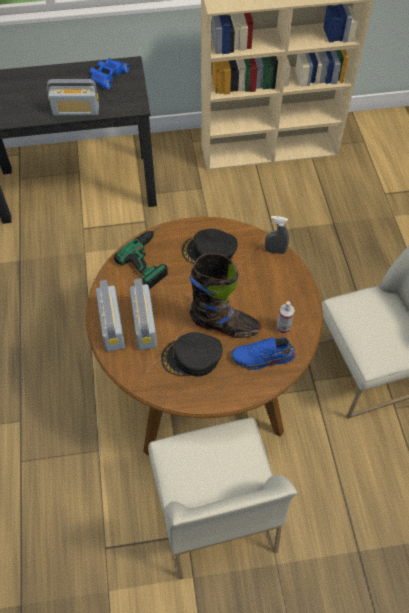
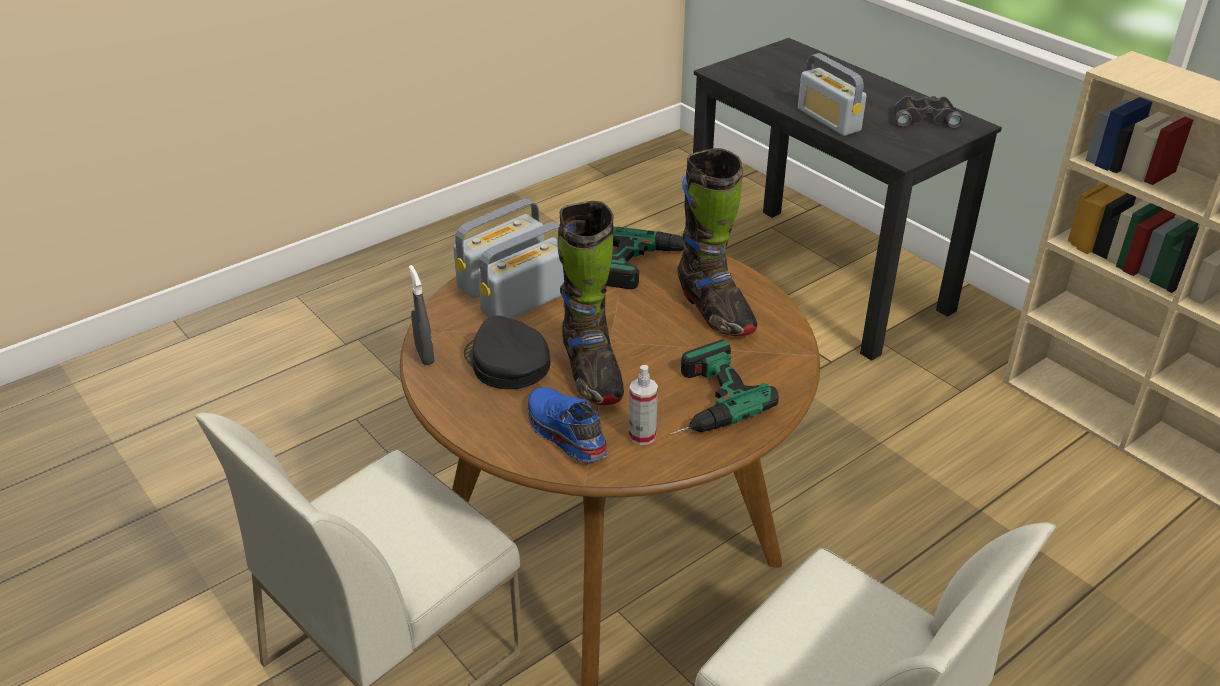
camera: 60 degrees right, 20 degrees down
blue binoculars [90,58,130,90] -> black binoculars [895,96,963,128]
black cap [182,229,238,264] -> black boot [677,148,757,336]
grey spray bottle [265,216,289,254] -> grey spray bottle moved to [409,265,434,365]
none -> power drill [670,339,779,435]

